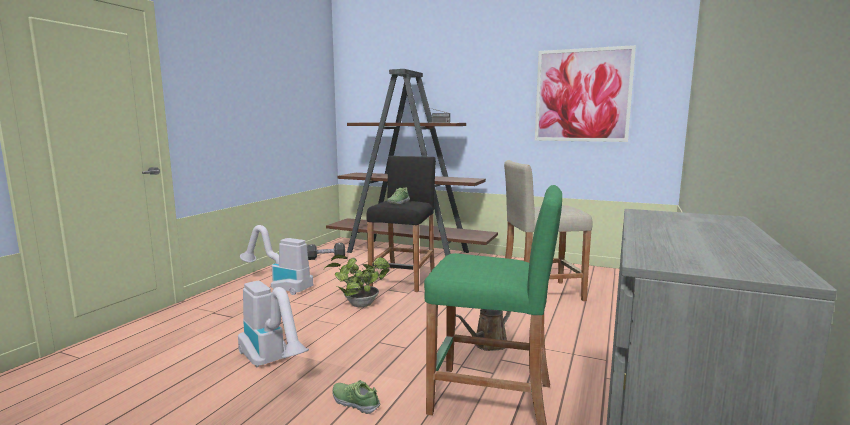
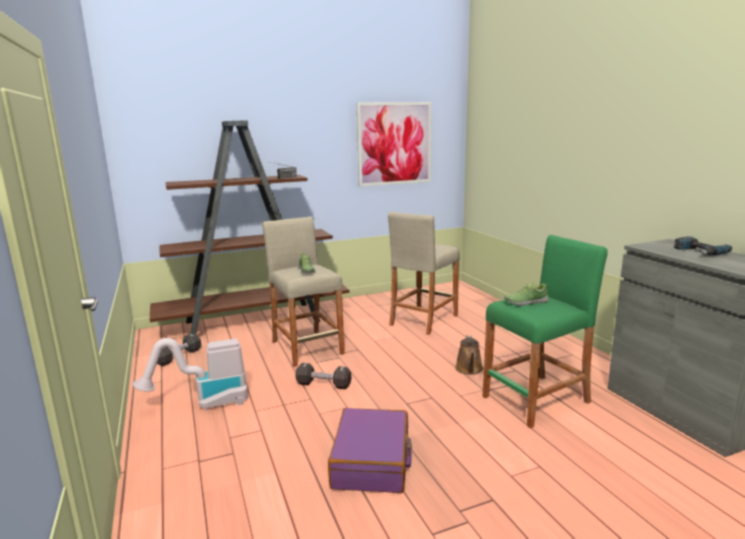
camera: 45 degrees left, 5 degrees up
vacuum cleaner [238,281,309,368] -> purple suitcase [328,408,412,493]
potted plant [324,255,390,307] -> black dumbbell [295,363,351,389]
shoe [332,380,380,414] -> shoe moved to [504,283,549,306]
black stool [366,156,436,292] -> beige stool [262,216,345,367]
none -> power drill [674,236,732,256]

